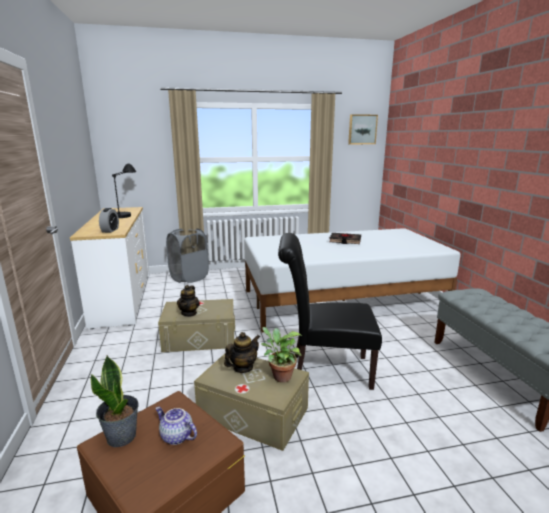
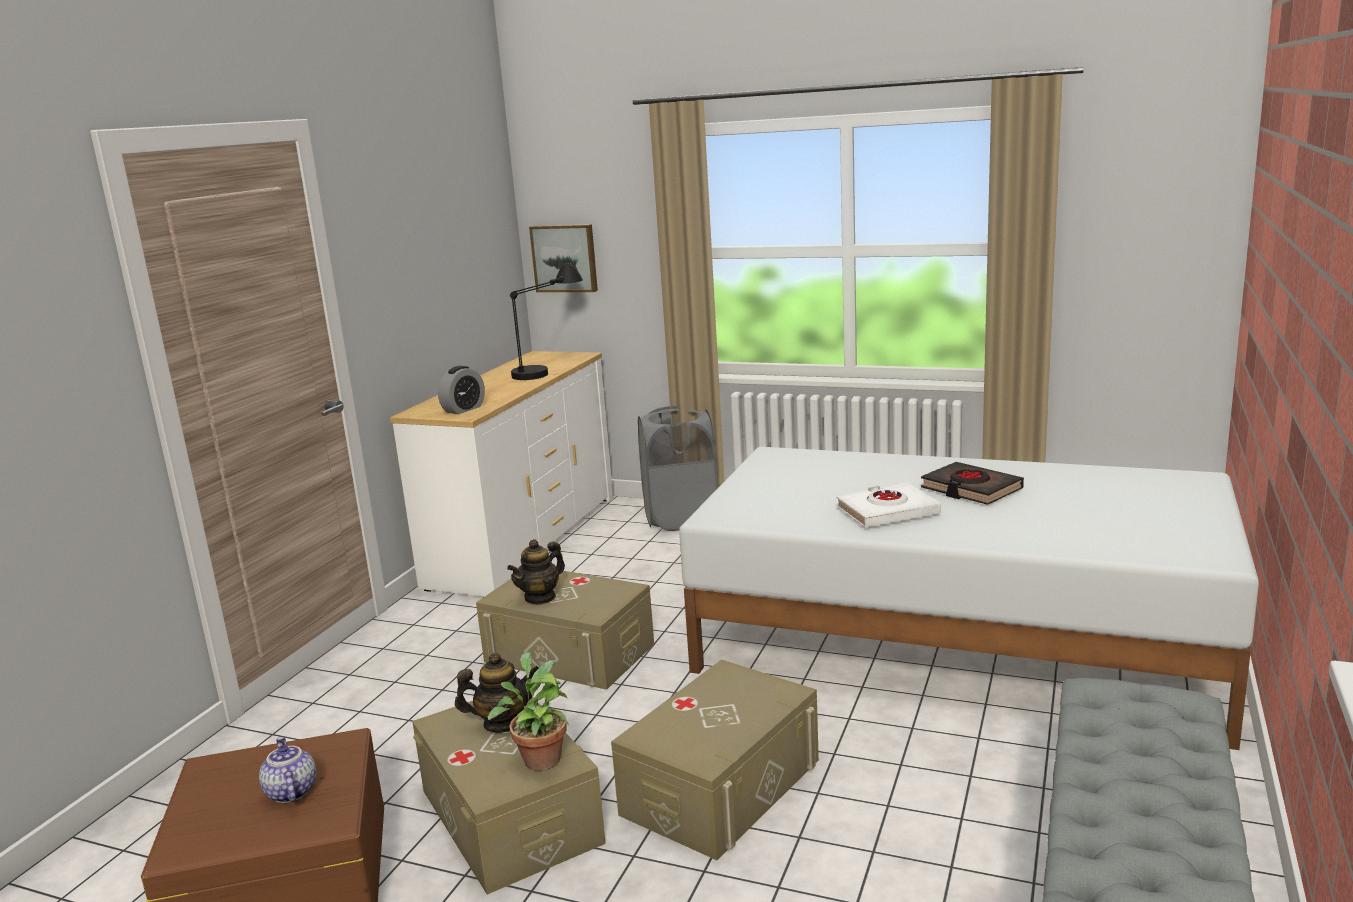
camera: 35 degrees right, 0 degrees up
potted plant [91,355,139,447] -> none
black chair [278,233,382,390] -> beige storage box [611,659,819,860]
picture [348,114,378,144] -> picture moved to [529,224,598,292]
none -> white book [837,483,941,528]

